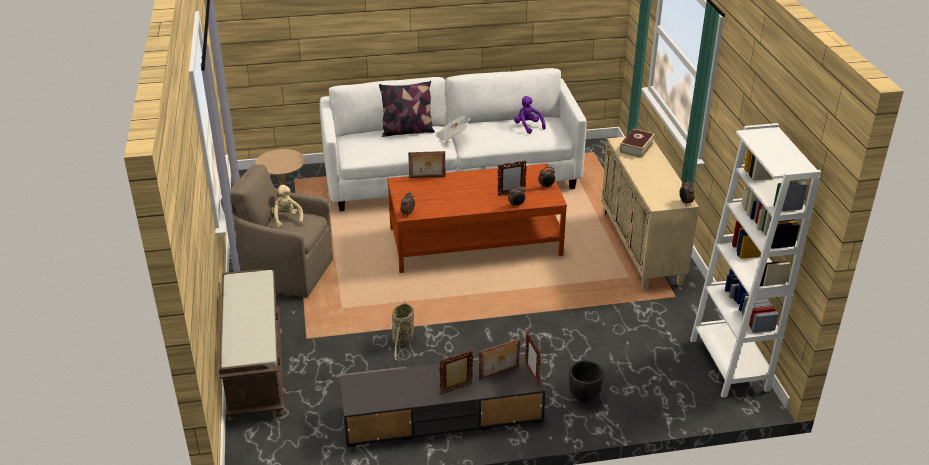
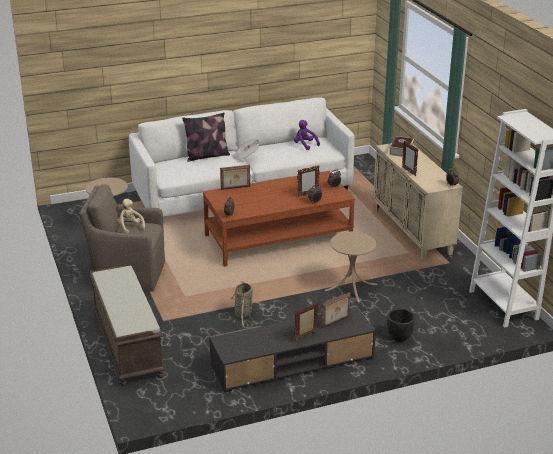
camera: 10 degrees left, 5 degrees down
picture frame [525,331,541,386] -> picture frame moved to [402,140,418,176]
none -> beige side table [325,231,378,303]

